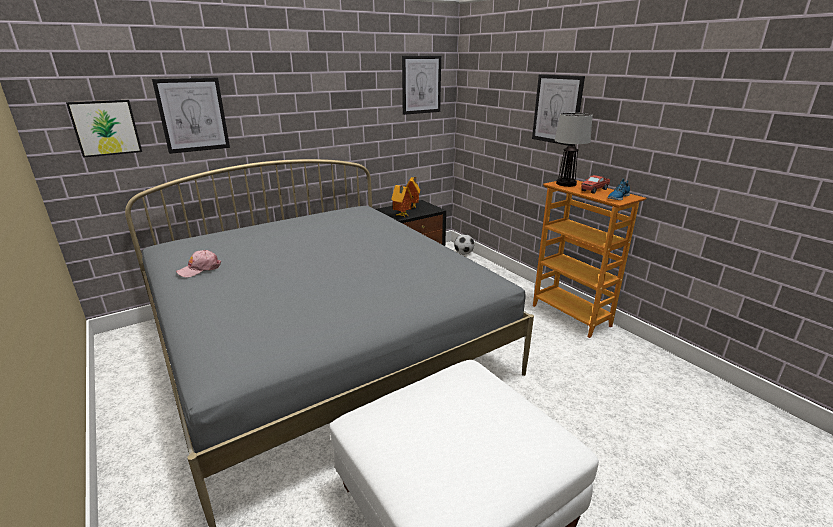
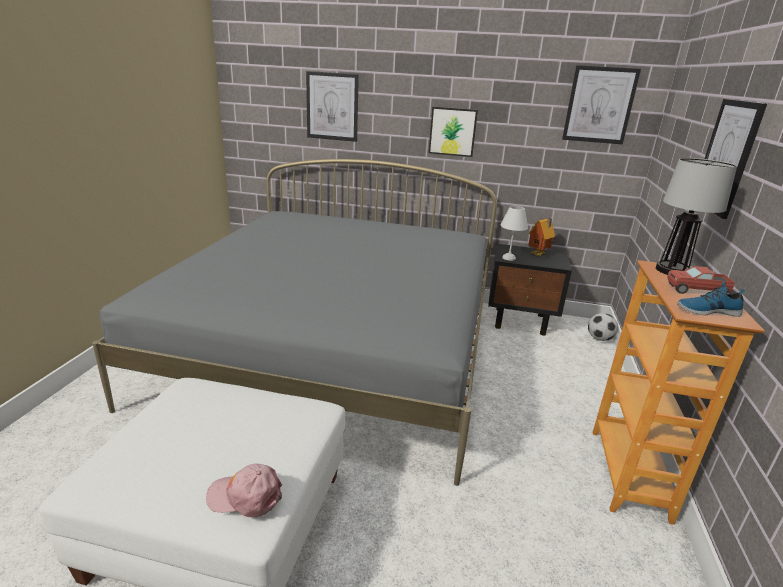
camera: 45 degrees right, 0 degrees up
picture [66,100,142,158] -> picture moved to [429,107,478,157]
pink cap [176,250,221,278] -> pink cap moved to [206,464,282,517]
toy house [391,185,413,218] -> white table lamp [500,206,528,261]

